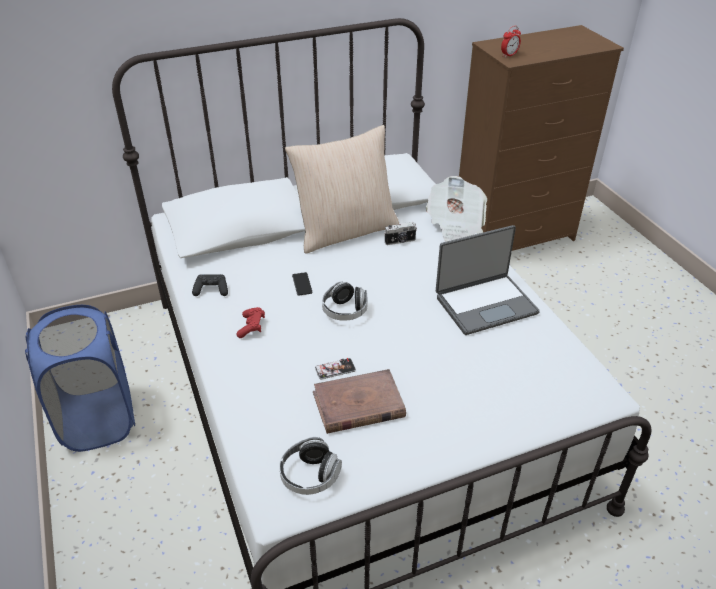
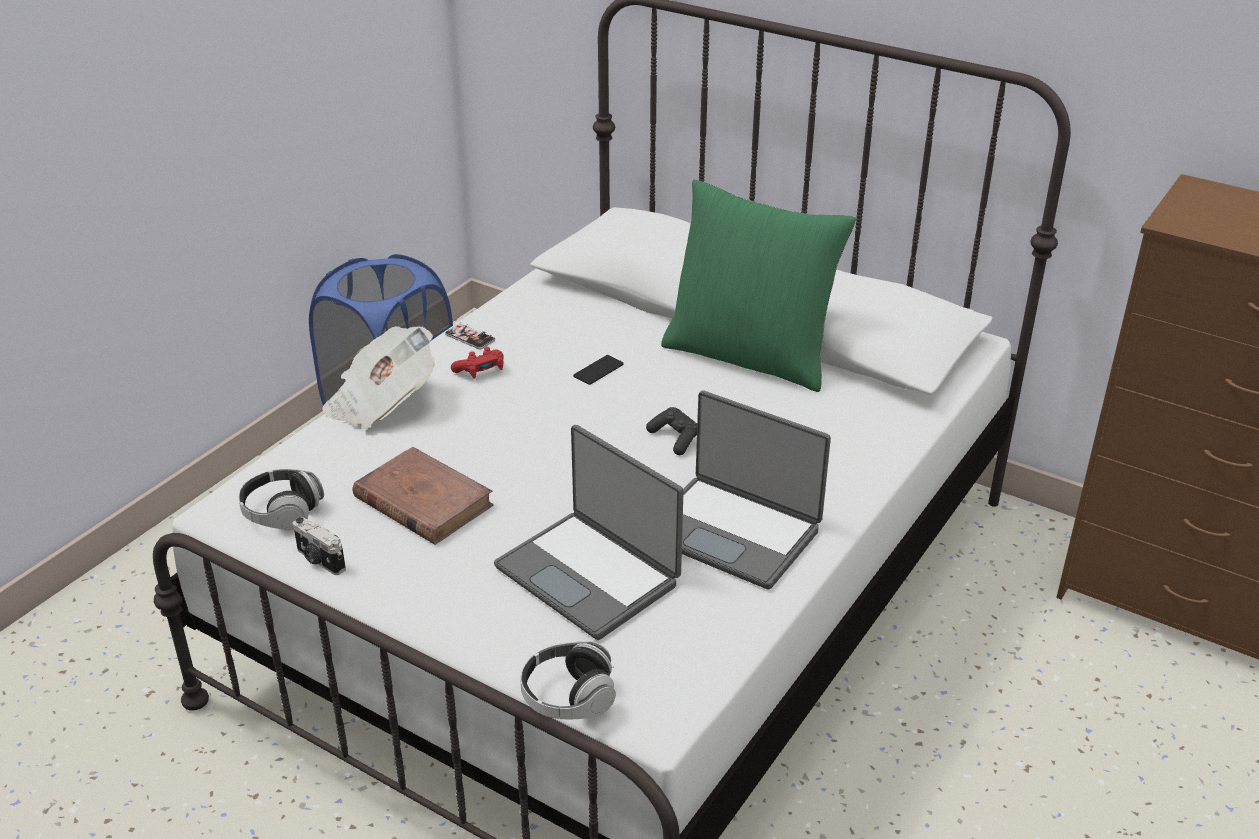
camera: 55 degrees right, 5 degrees down
black game controller [192,274,228,296] -> black game controller moved to [646,407,697,455]
beige pillow [285,125,400,254] -> green pillow [661,179,856,392]
phone [315,358,356,379] -> phone moved to [445,322,495,349]
headphones [322,281,367,321] -> headphones moved to [520,641,616,719]
camera [384,222,417,245] -> camera moved to [293,517,346,575]
newspaper [426,176,487,242] -> newspaper moved to [322,326,435,429]
alarm clock [501,26,521,57] -> none
none -> laptop [494,425,684,640]

